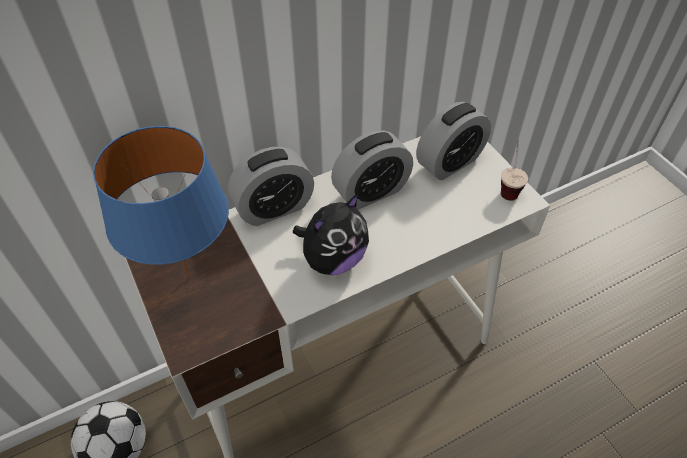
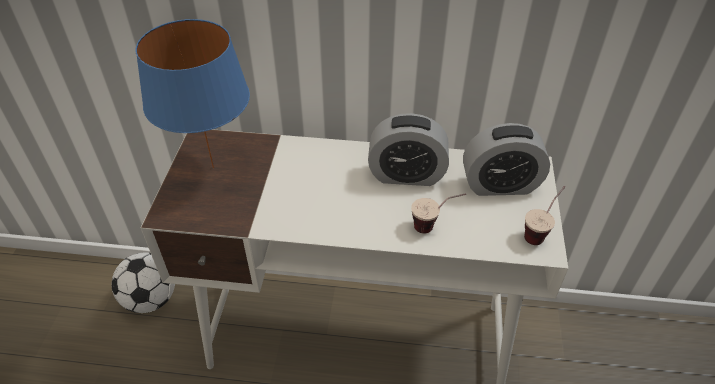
camera: 35 degrees right, 5 degrees down
alarm clock [228,147,314,226] -> none
plush toy [293,194,369,275] -> none
none -> cup [411,193,466,234]

